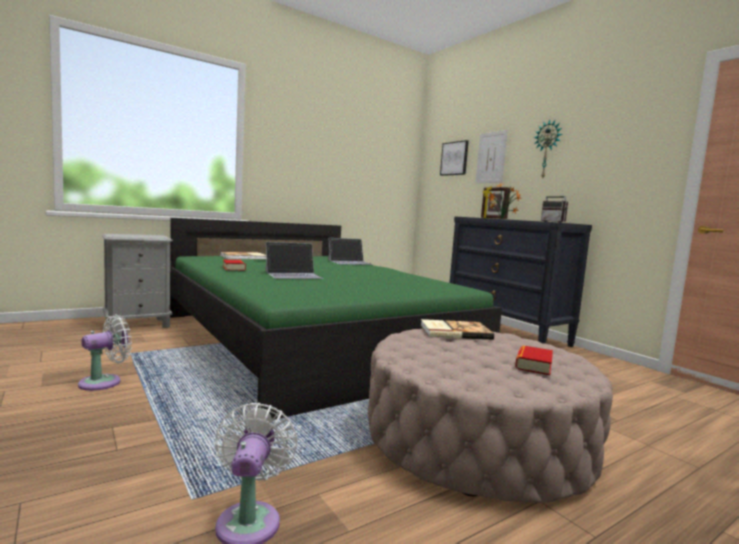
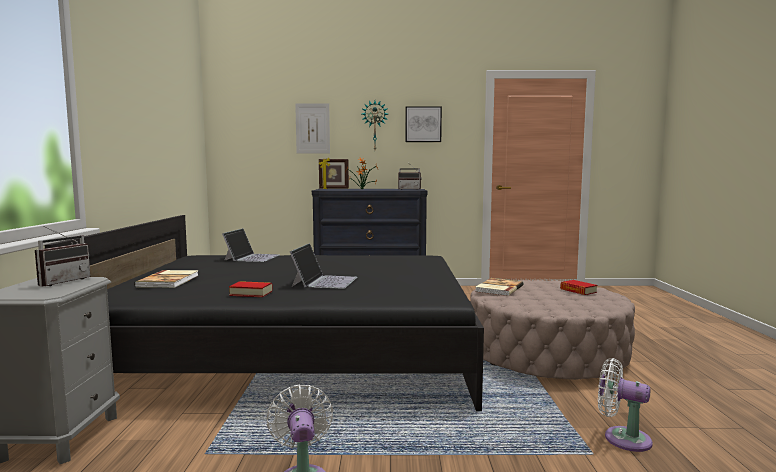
camera: 55 degrees left, 0 degrees up
green bed [170,218,502,420] -> black bed [45,215,484,411]
picture [440,140,469,176] -> picture moved to [405,106,442,142]
none -> radio [35,226,90,287]

